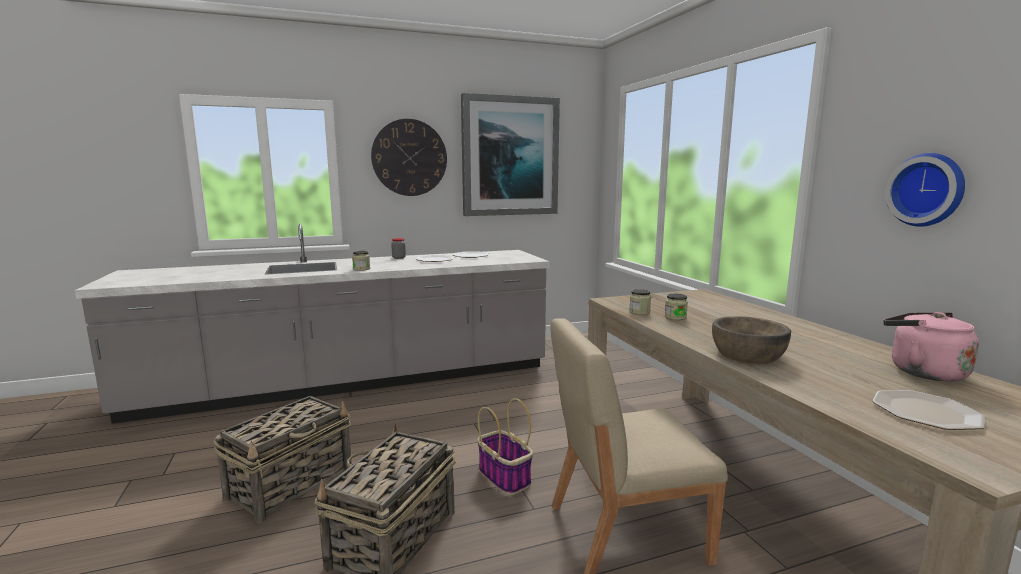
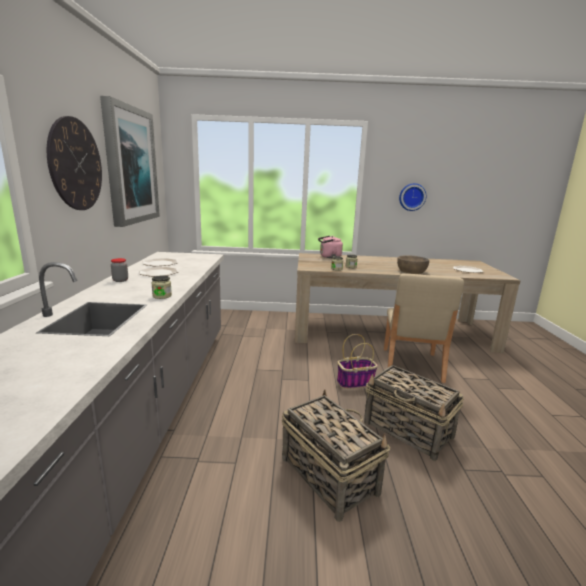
camera: 70 degrees left, 5 degrees up
pink kettle [883,312,979,381] -> pink kettle moved to [318,236,343,258]

